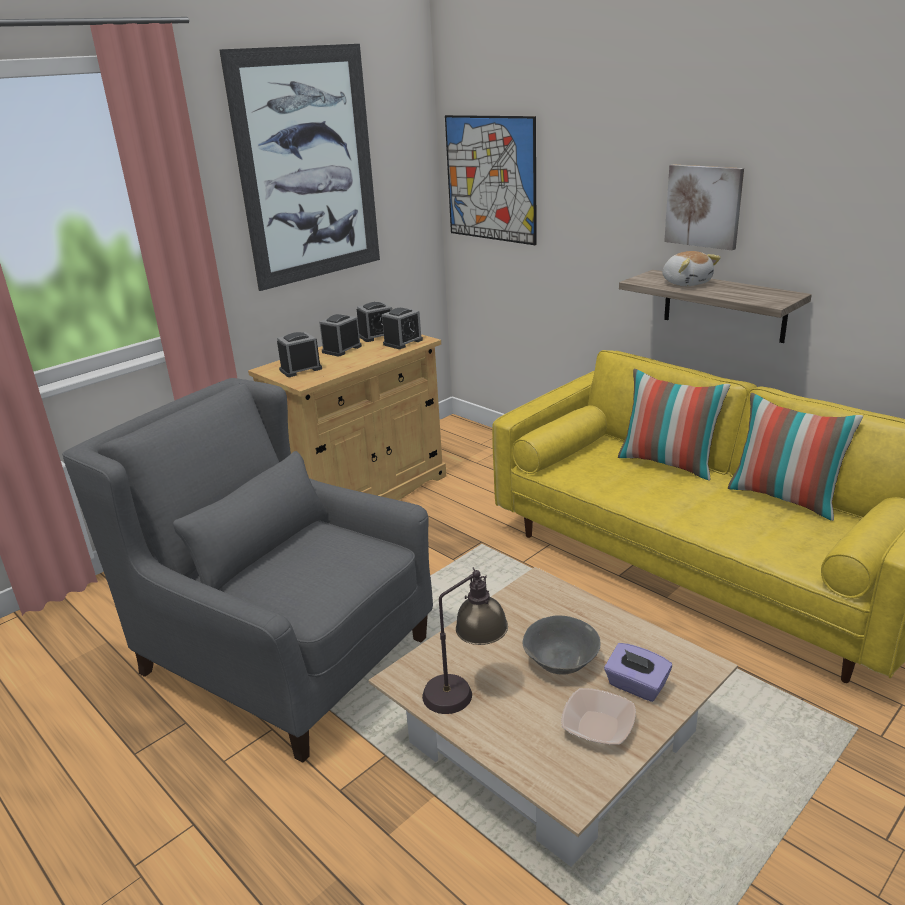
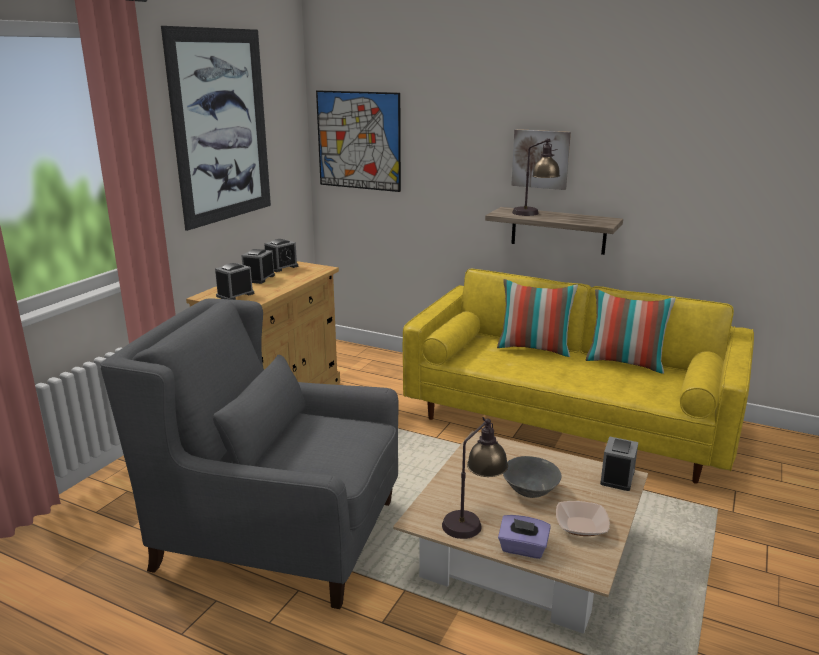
camera: 20 degrees left, 5 degrees down
alarm clock [382,307,423,349] -> alarm clock moved to [600,436,638,491]
purple tissue box [604,643,672,702] -> purple tissue box moved to [498,515,551,559]
plush toy [662,251,721,286] -> table lamp [512,139,560,216]

